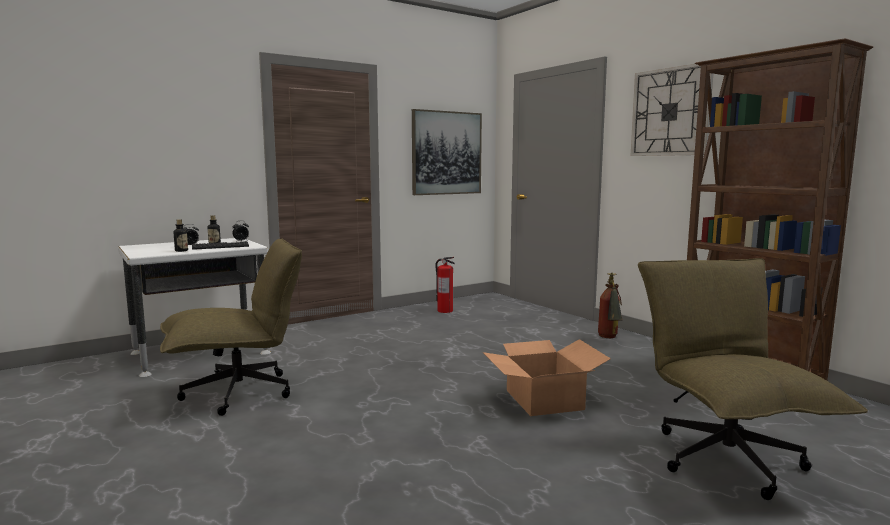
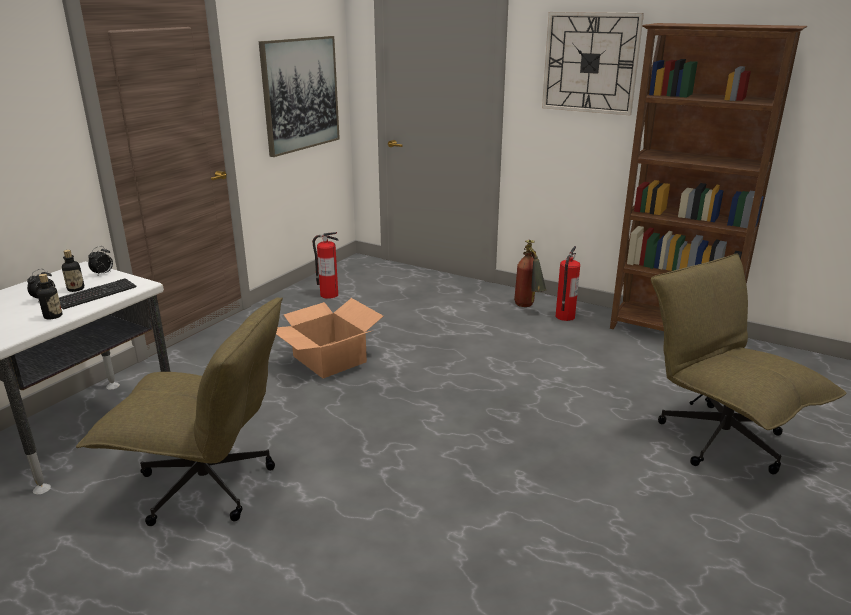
camera: 25 degrees left, 15 degrees up
beige office chair [160,238,302,416] -> beige office chair turned 60 degrees clockwise [76,297,283,526]
cardboard box [483,339,611,416] -> cardboard box moved to [276,298,383,378]
none -> fire extinguisher [555,246,580,321]

